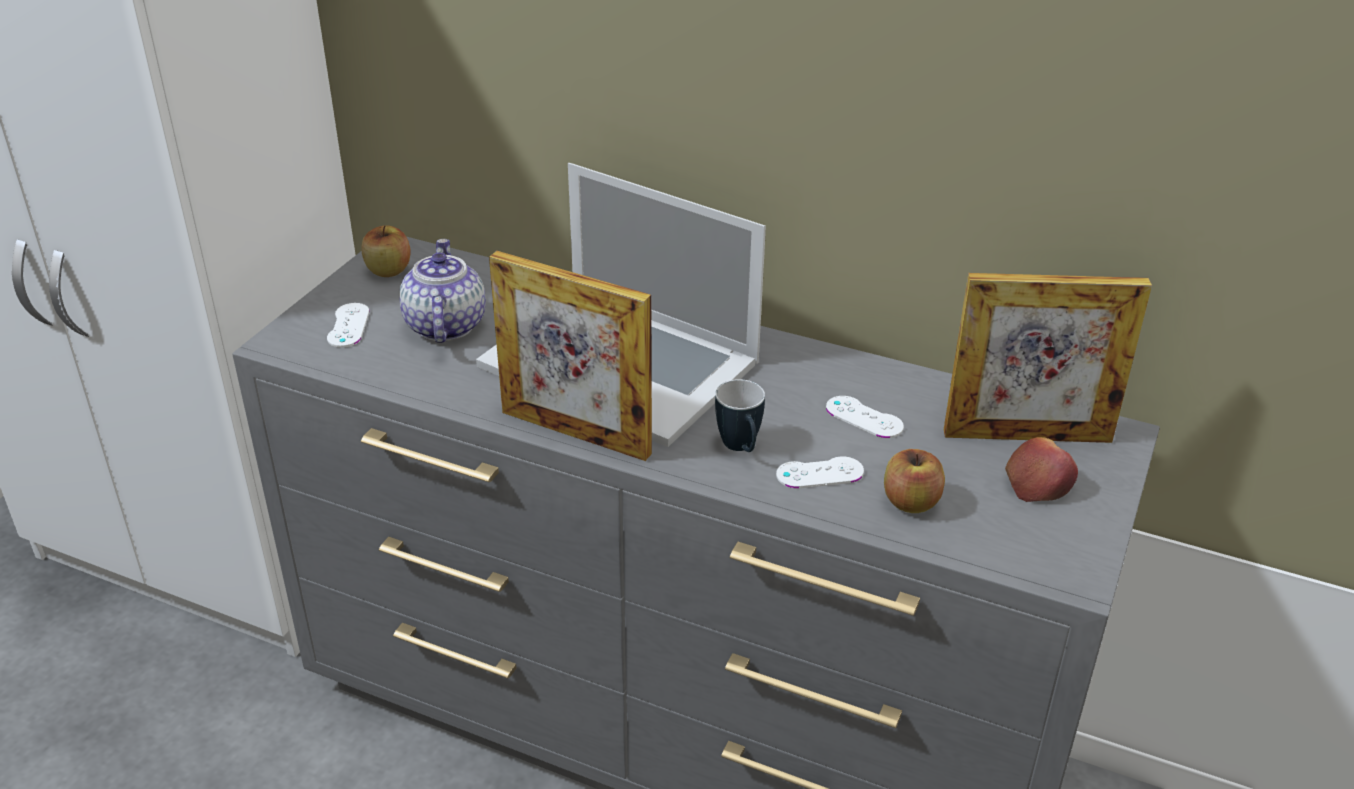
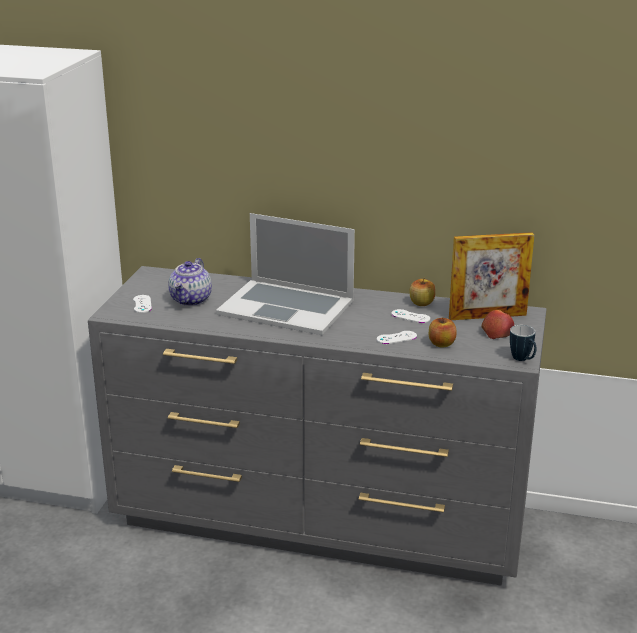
camera: 10 degrees left, 10 degrees down
apple [361,225,411,277] -> apple moved to [410,278,435,306]
teapot [399,239,486,343] -> teapot turned 150 degrees counterclockwise [168,258,212,306]
picture frame [489,251,652,461] -> none
mug [715,379,765,452] -> mug moved to [510,325,537,361]

